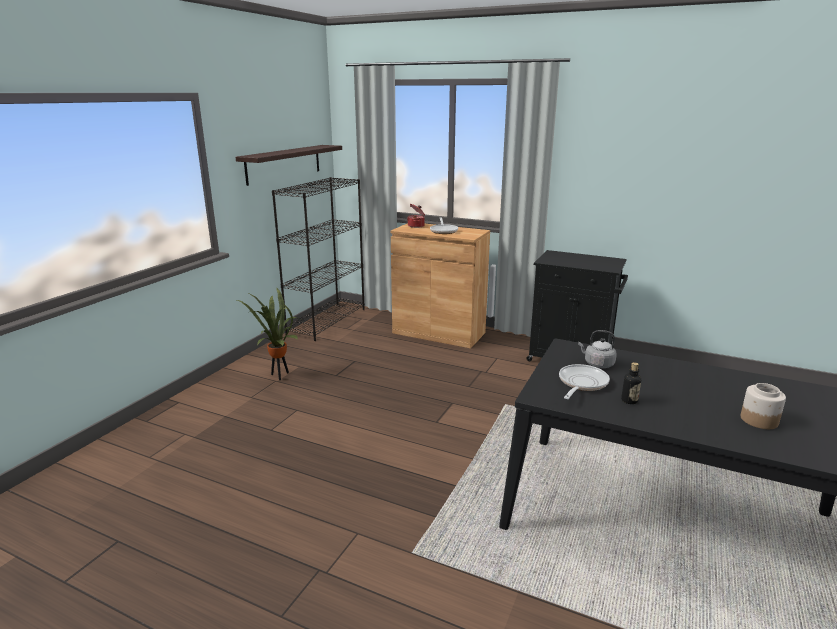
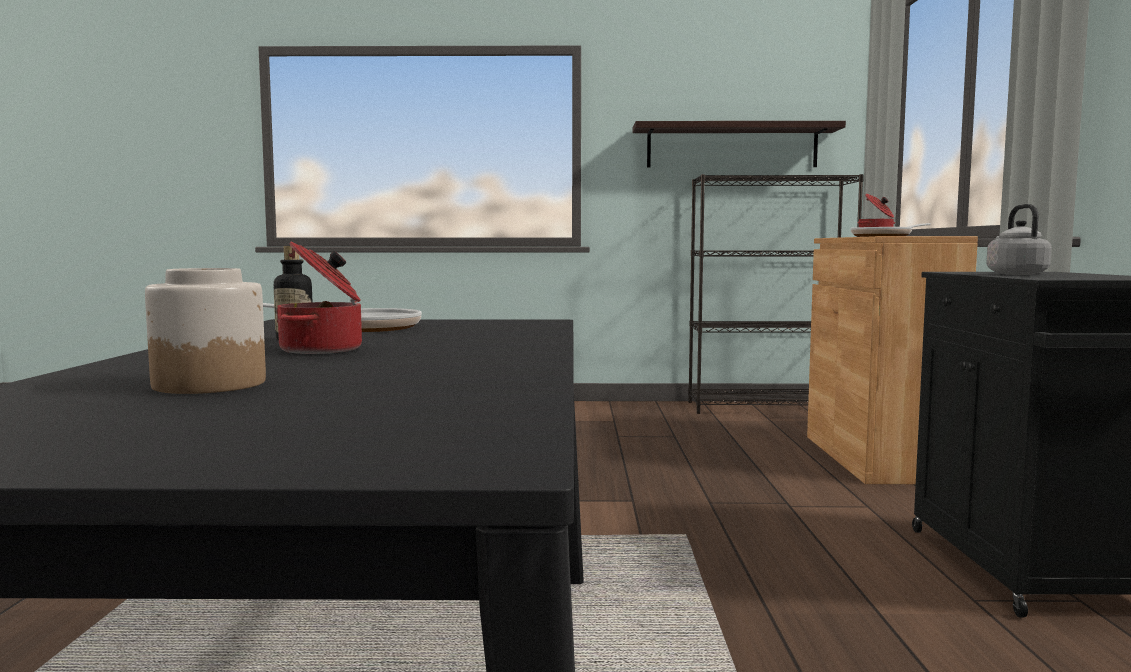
camera: 65 degrees right, 15 degrees down
potted plant [237,287,300,380] -> none
grey kettle [578,330,617,368] -> grey kettle moved to [986,204,1052,275]
none -> cooking pot [276,242,362,354]

